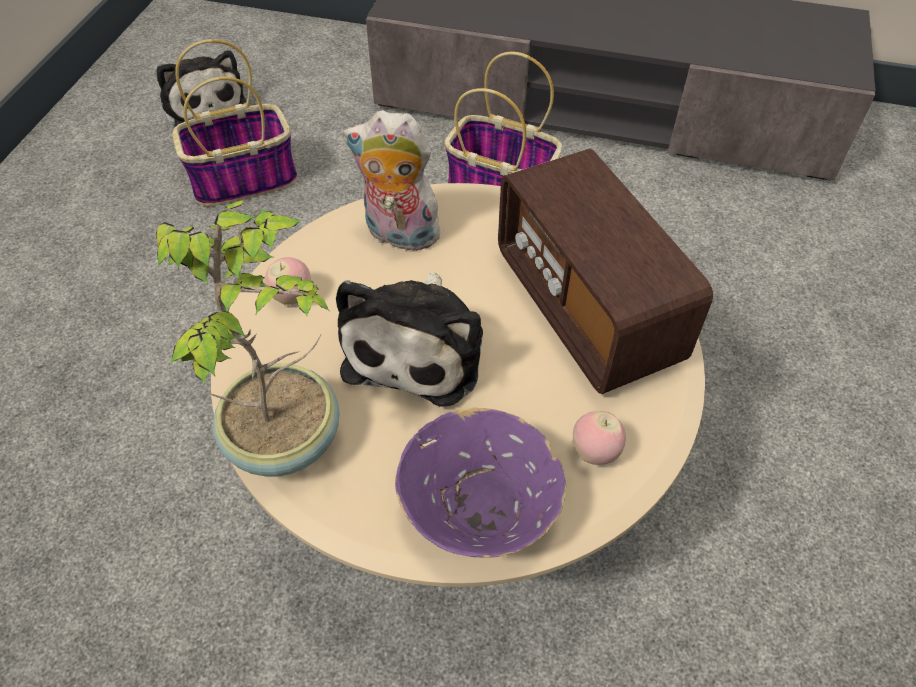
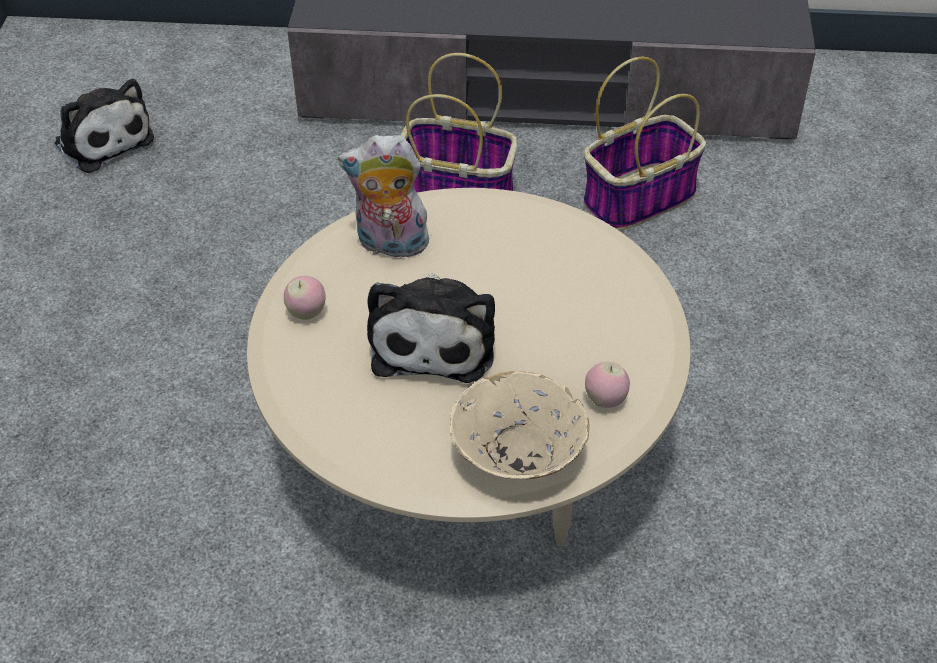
camera: 10 degrees left, 5 degrees down
potted plant [156,200,340,477] -> none
basket [172,39,298,206] -> basket moved to [583,57,706,231]
purple bowl [395,408,566,558] -> beige bowl [450,371,589,480]
radio [498,149,713,394] -> none

